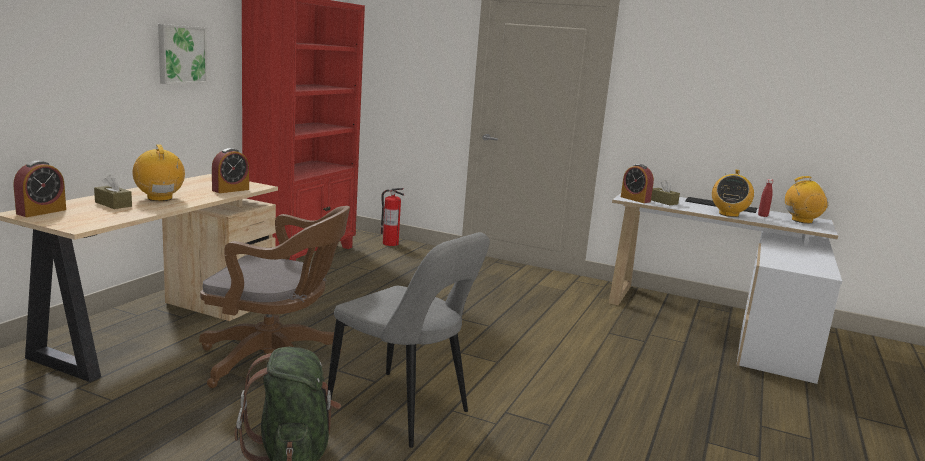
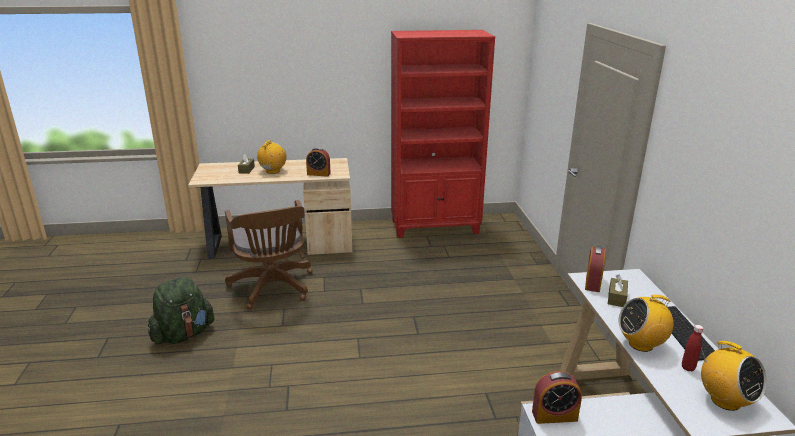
camera: 60 degrees right, 10 degrees up
alarm clock [13,161,66,217] -> alarm clock moved to [532,371,582,424]
picture [158,24,208,84] -> none
grey chair [328,232,490,448] -> none
fire extinguisher [381,188,404,246] -> none

